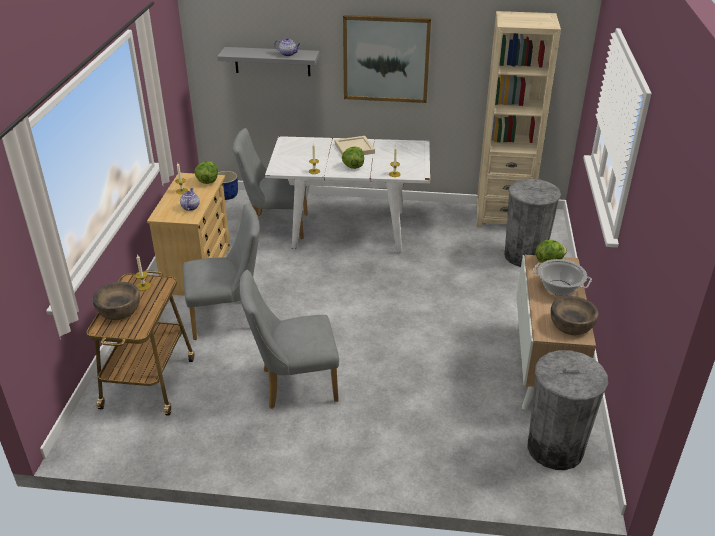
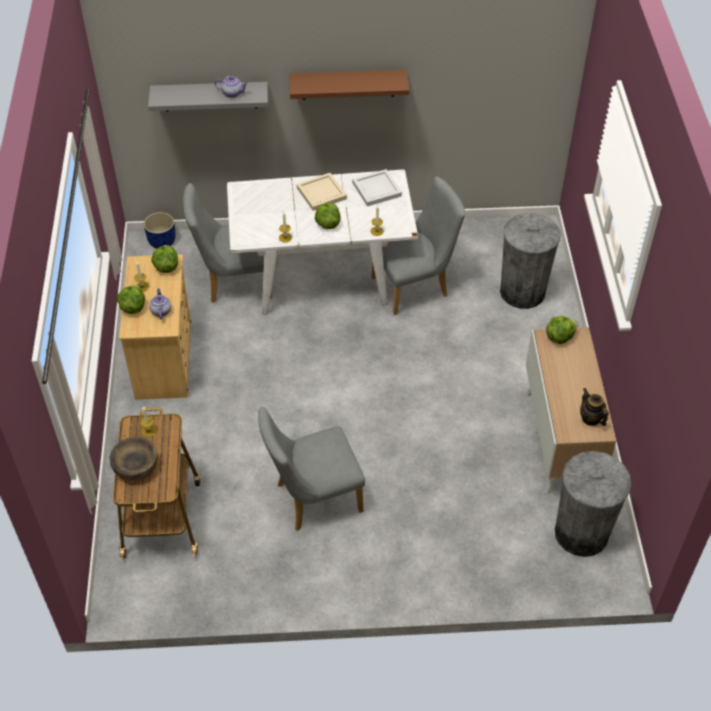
camera: 10 degrees left, 15 degrees up
grey chair [183,203,260,340] -> grey chair moved to [372,177,465,315]
picture [343,15,431,103] -> brown shelf [289,70,409,100]
beige bookcase [476,11,561,228] -> none
cooking pot [532,259,592,296] -> none
brown bowl [551,296,598,335] -> teapot [580,388,609,426]
none -> lettuce [117,285,145,314]
none -> white tray [352,169,402,206]

